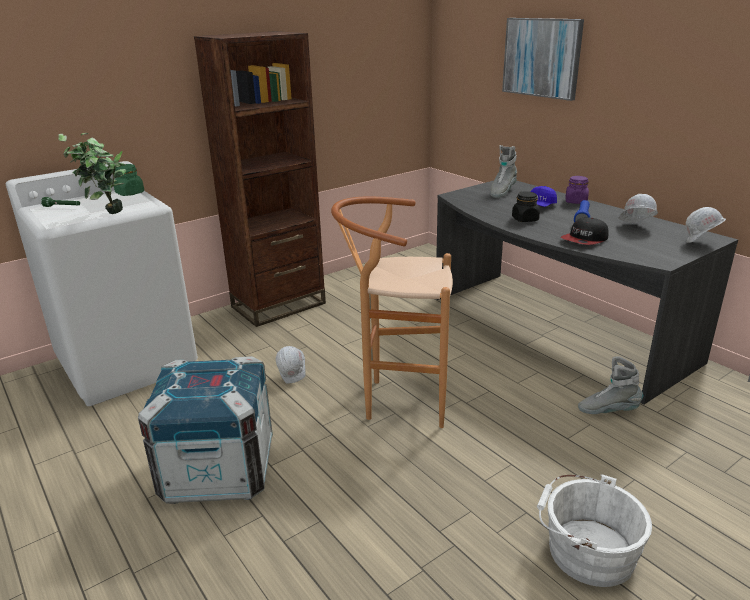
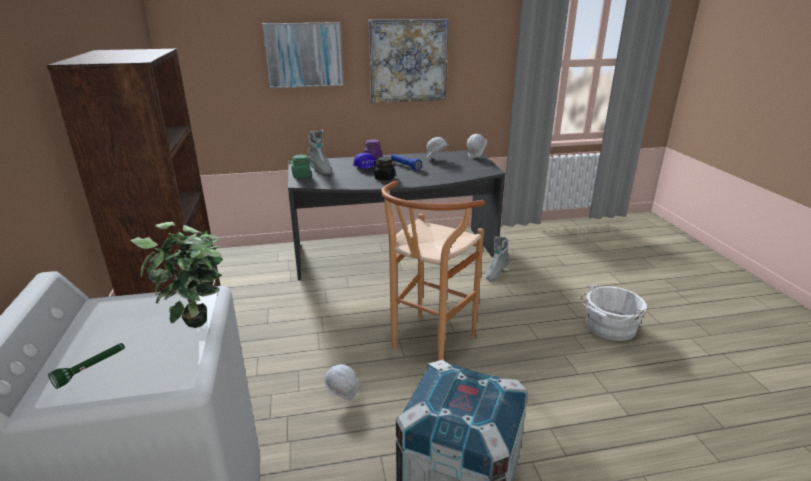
camera: 65 degrees left, 0 degrees up
green jar [114,164,144,196] -> green jar moved to [288,155,312,178]
cap [561,218,609,245] -> none
none -> picture [369,19,448,103]

